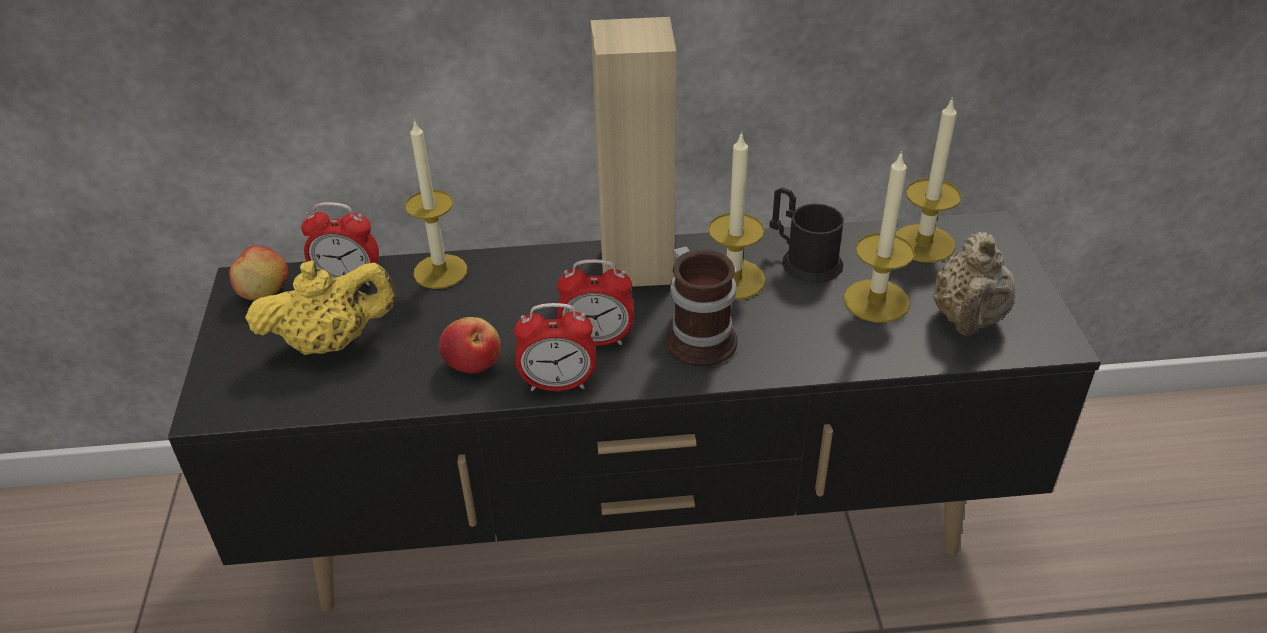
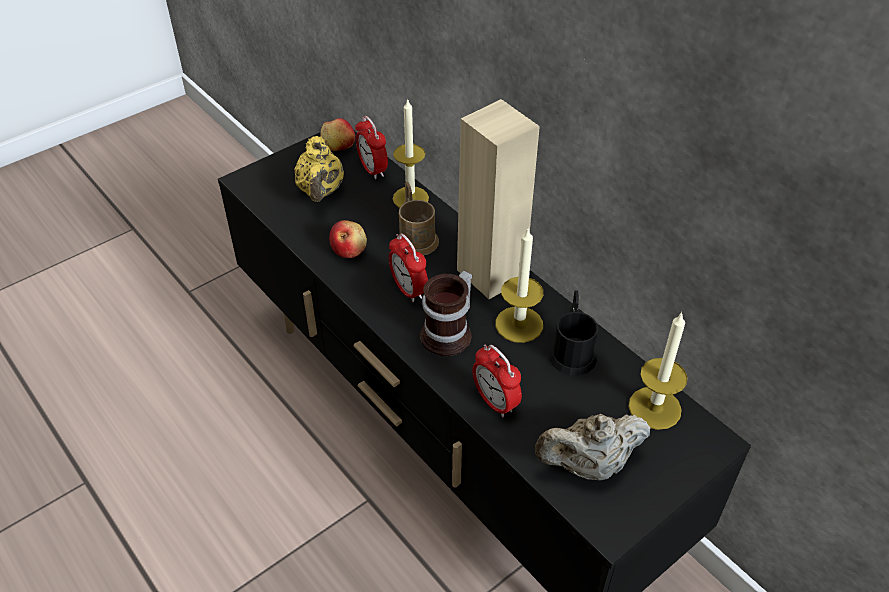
camera: 55 degrees right, 5 degrees up
yellow teapot [245,260,396,355] -> yellow teapot turned 45 degrees clockwise [294,136,344,202]
alarm clock [514,303,596,391] -> alarm clock moved to [472,344,522,417]
candle [844,151,915,322] -> none
none -> brown mug [399,182,439,255]

